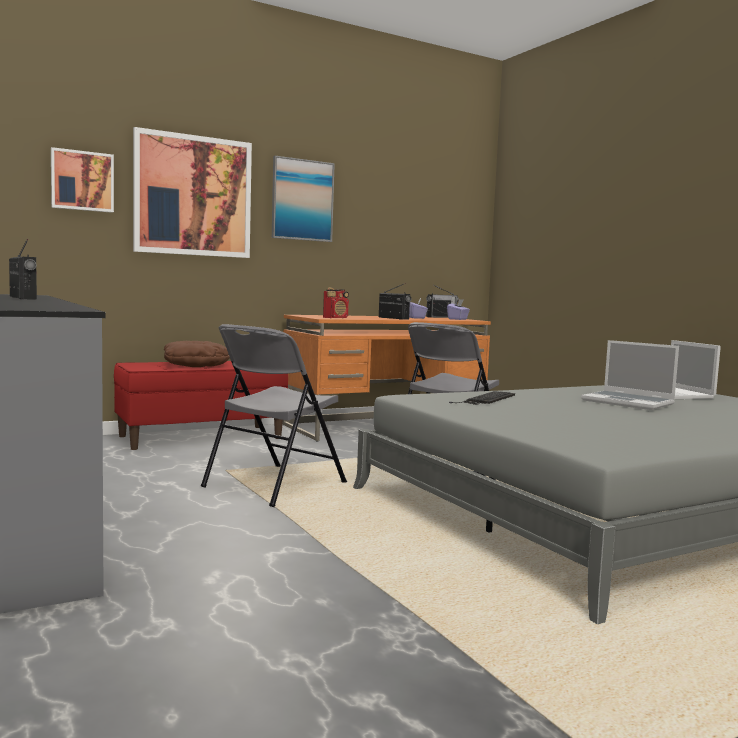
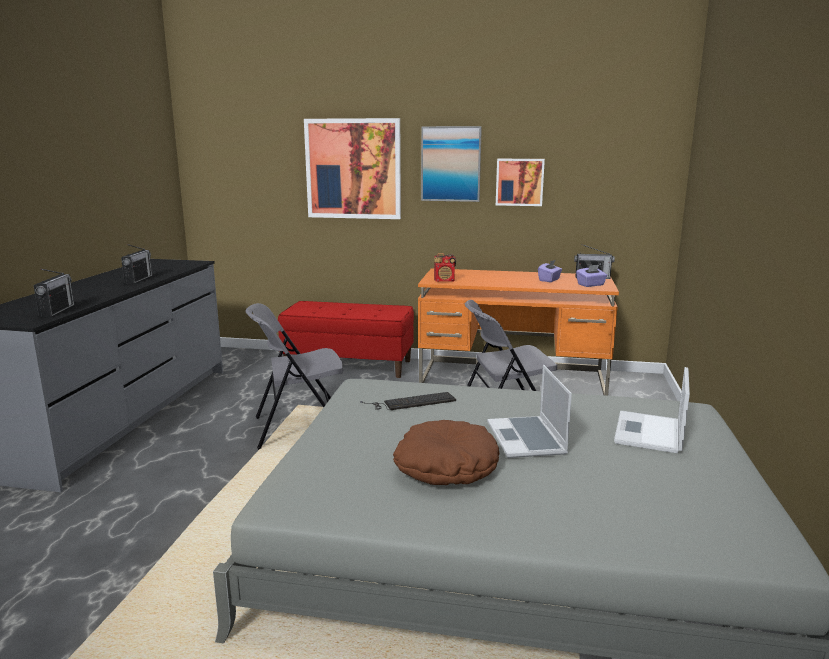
camera: 40 degrees right, 10 degrees up
picture [51,147,114,213] -> picture moved to [496,159,545,206]
brown pillow [164,341,230,367] -> brown pillow moved to [393,420,499,485]
radio [379,283,412,320] -> radio moved to [33,269,74,317]

